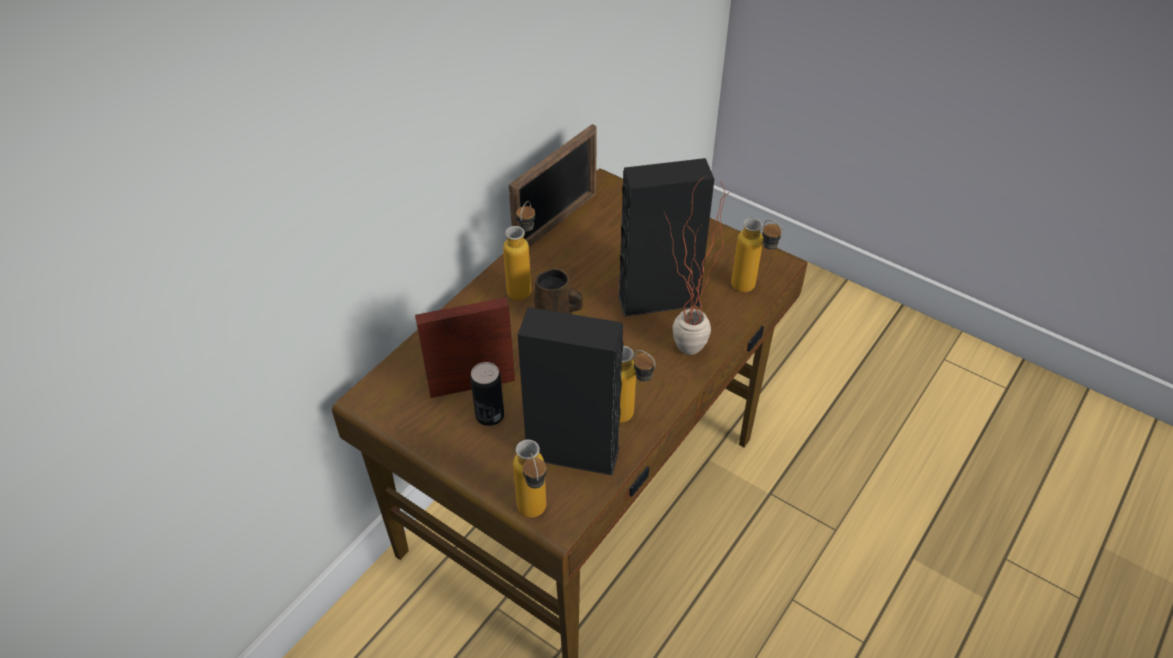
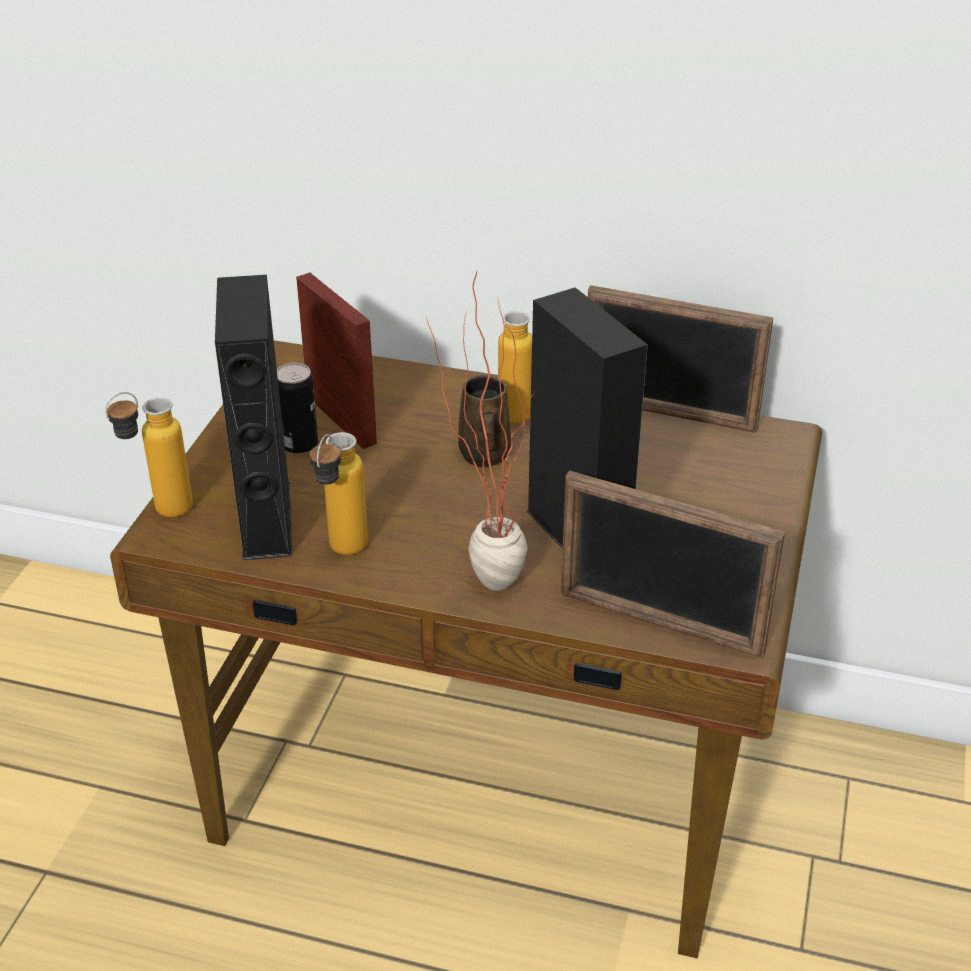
camera: 70 degrees right, 10 degrees down
bottle [731,218,782,292] -> picture frame [561,470,785,658]

